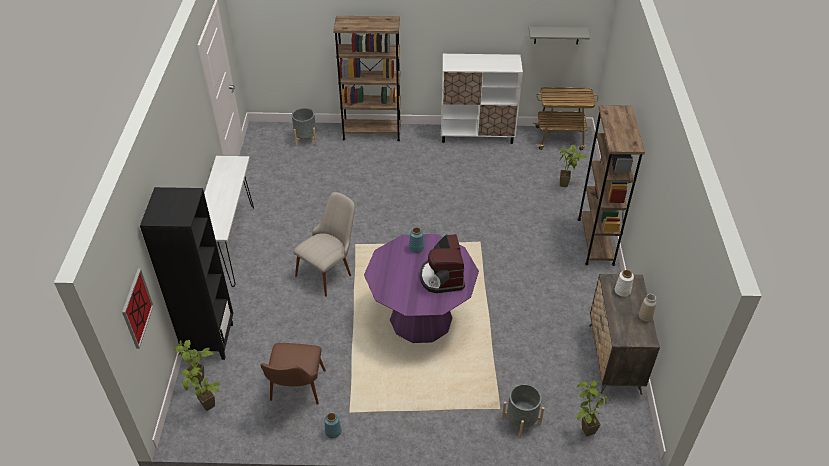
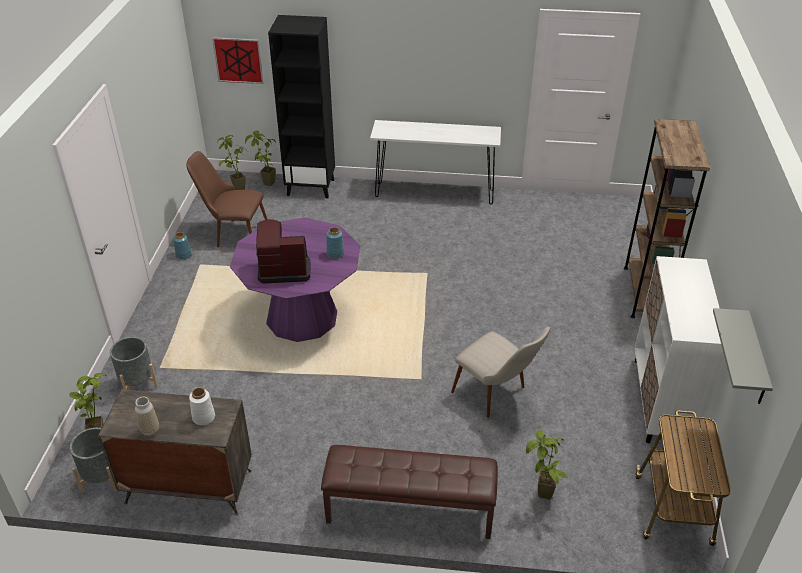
camera: 95 degrees right, 5 degrees down
grey planter [292,108,317,146] -> grey planter moved to [70,428,117,493]
beige chair [293,192,355,297] -> beige chair moved to [451,327,550,418]
brown bookcase [577,105,645,266] -> brown bench [321,445,498,539]

